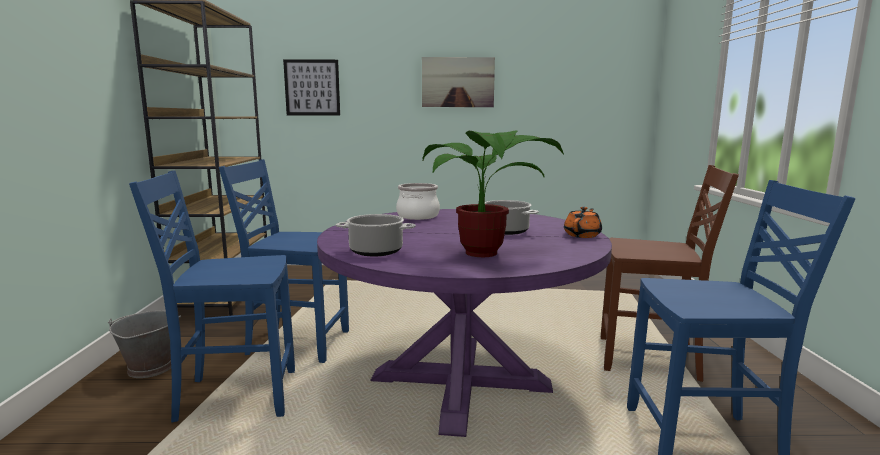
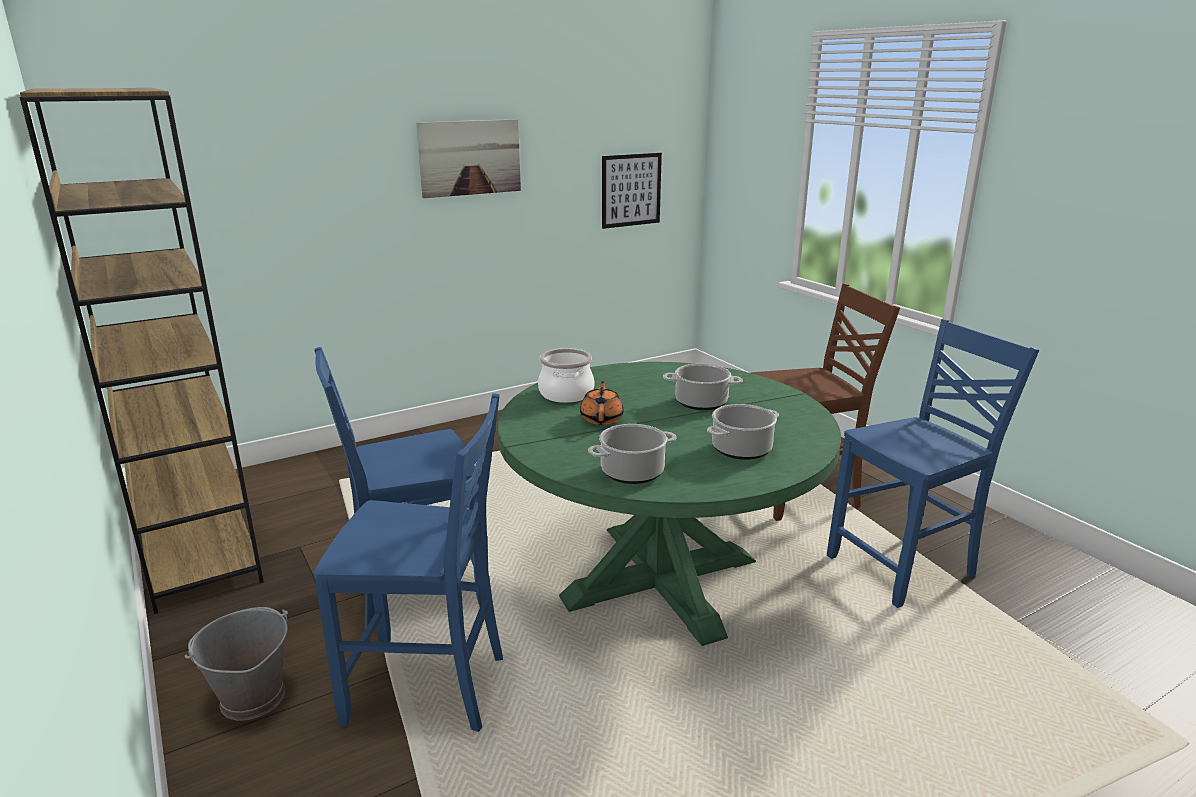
camera: 30 degrees left, 10 degrees up
blue chair [129,170,295,422] -> blue chair turned 135 degrees counterclockwise [314,393,503,732]
picture [283,59,340,116] -> picture moved to [602,153,662,229]
purple dining table [317,209,612,437] -> green dining table [498,362,841,646]
potted plant [422,131,564,257] -> cooking pot [707,404,779,460]
orange teapot [564,207,602,238] -> orange teapot moved to [580,381,623,425]

